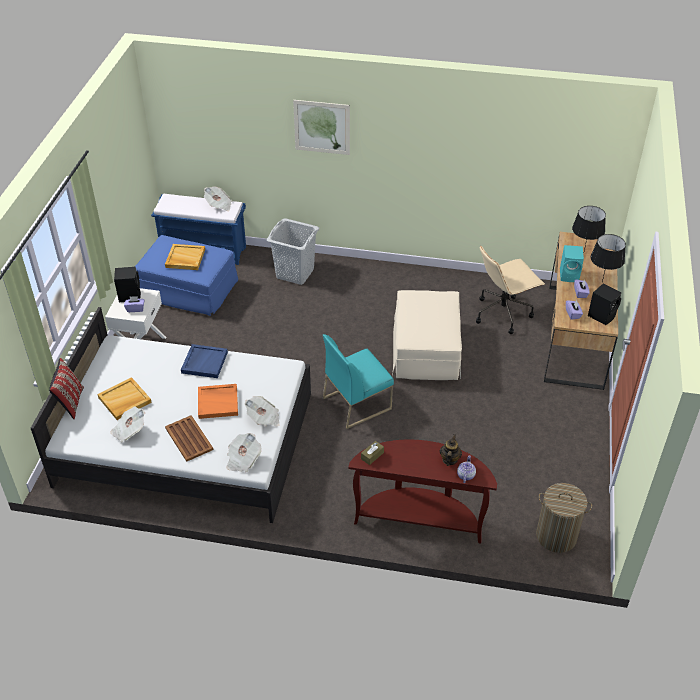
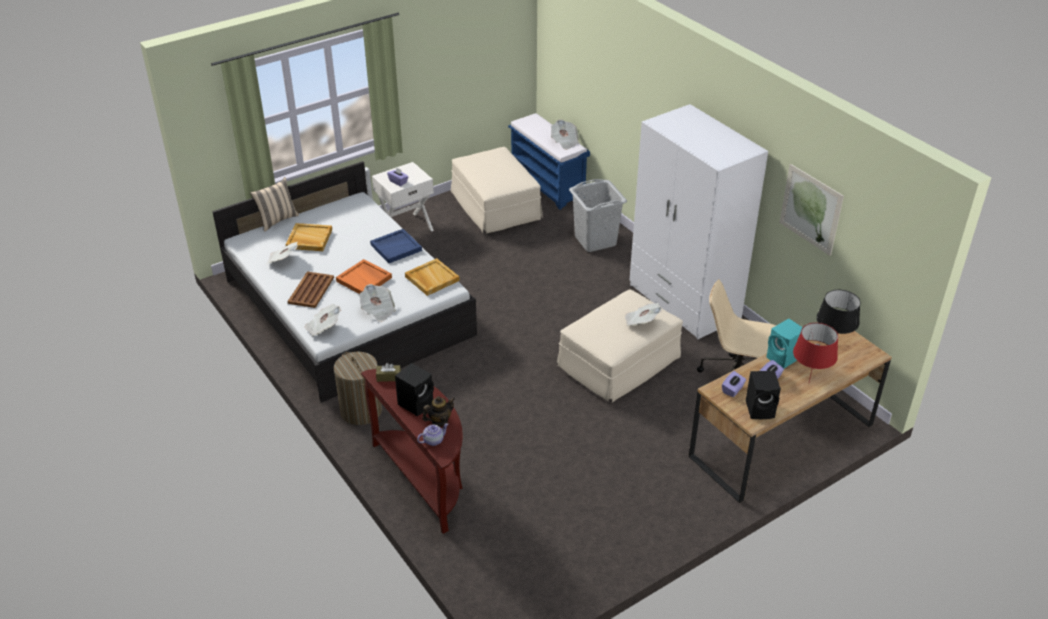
camera: 45 degrees right, 5 degrees down
red pillow [49,358,84,419] -> beige pillow [250,177,299,232]
black speaker [114,267,141,302] -> black speaker moved to [395,363,434,416]
blue ottoman [135,235,238,316] -> beige ottoman [451,147,543,234]
beige tray [165,244,205,270] -> beige tray moved to [405,258,460,296]
picture [293,100,350,155] -> picture moved to [779,164,844,256]
turquoise chair [323,334,394,429] -> none
laundry basket [536,483,592,553] -> laundry basket moved to [334,352,382,425]
black table lamp [591,234,626,282] -> red table lamp [793,323,838,382]
none -> newspaper [625,303,662,326]
none -> white wardrobe [630,104,768,340]

